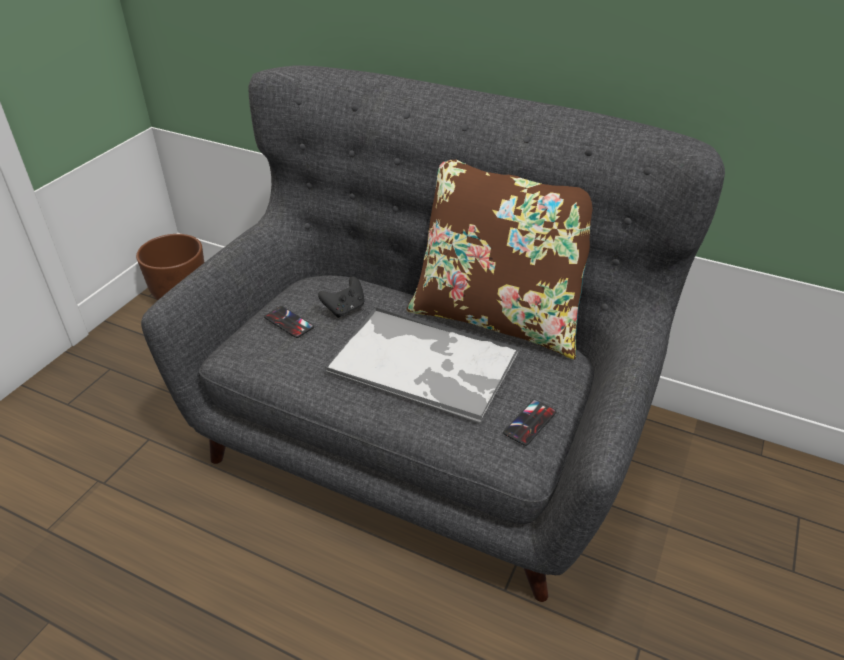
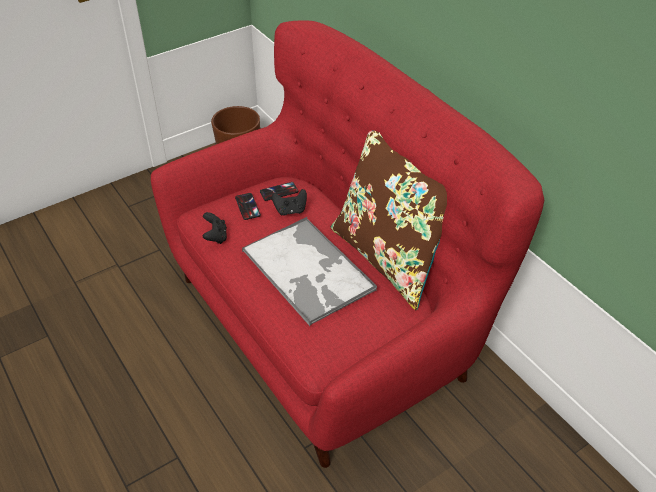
camera: 30 degrees right, 5 degrees up
grey sofa [141,65,725,602] -> red sofa [151,20,544,468]
phone [503,399,556,446] -> phone moved to [260,182,298,201]
none -> black game controller [202,212,227,244]

